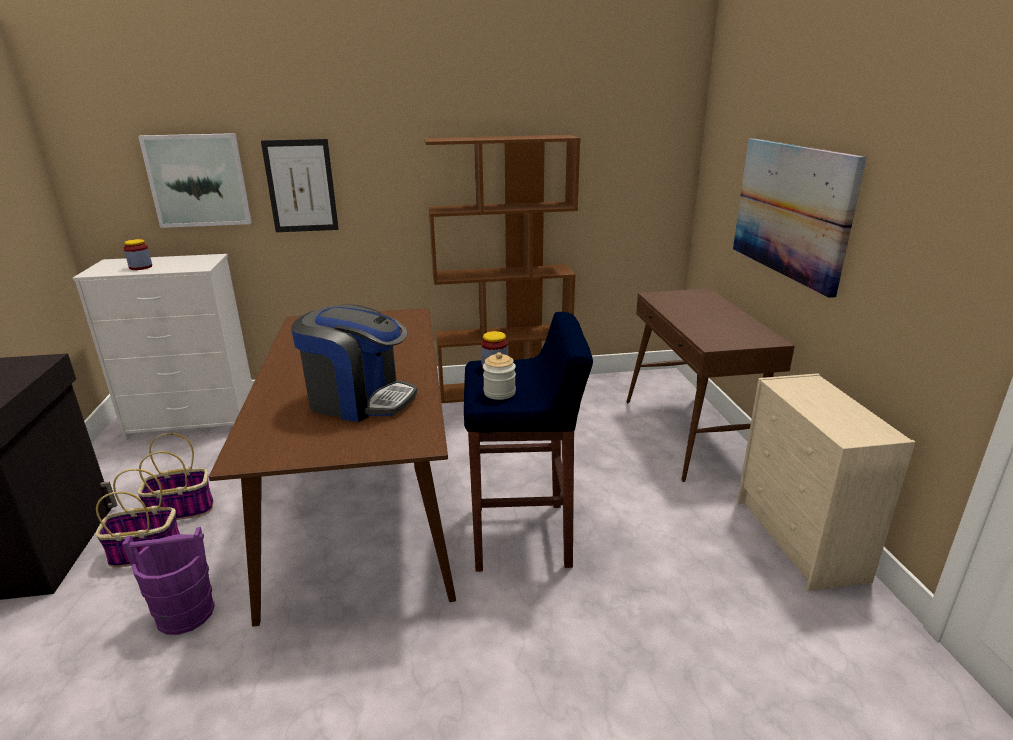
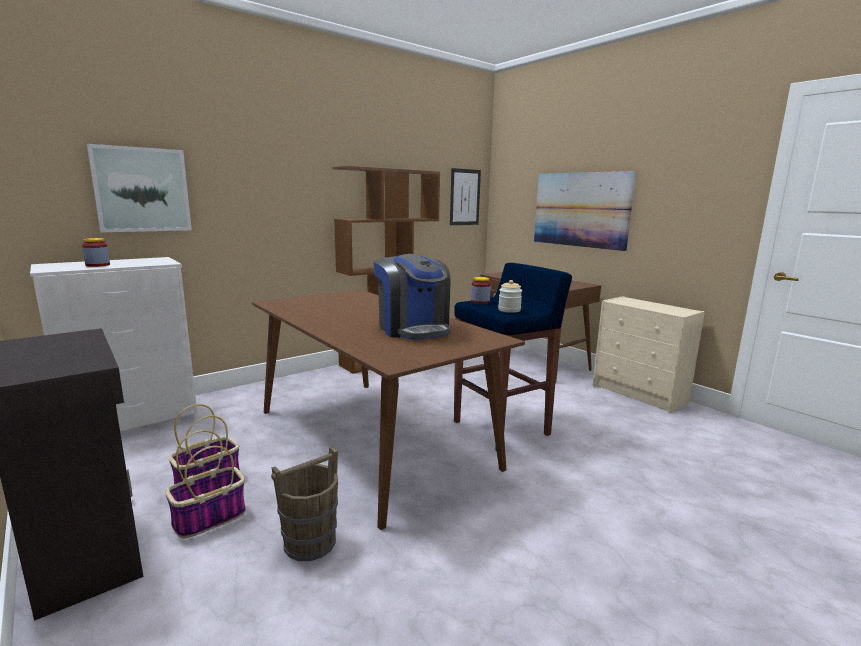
camera: 30 degrees left, 10 degrees down
purple bucket [122,527,215,635] -> brown bucket [271,447,338,561]
picture [261,139,339,232] -> picture moved to [450,168,481,225]
coffee machine [291,304,417,422] -> coffee machine turned 75 degrees clockwise [373,254,451,340]

